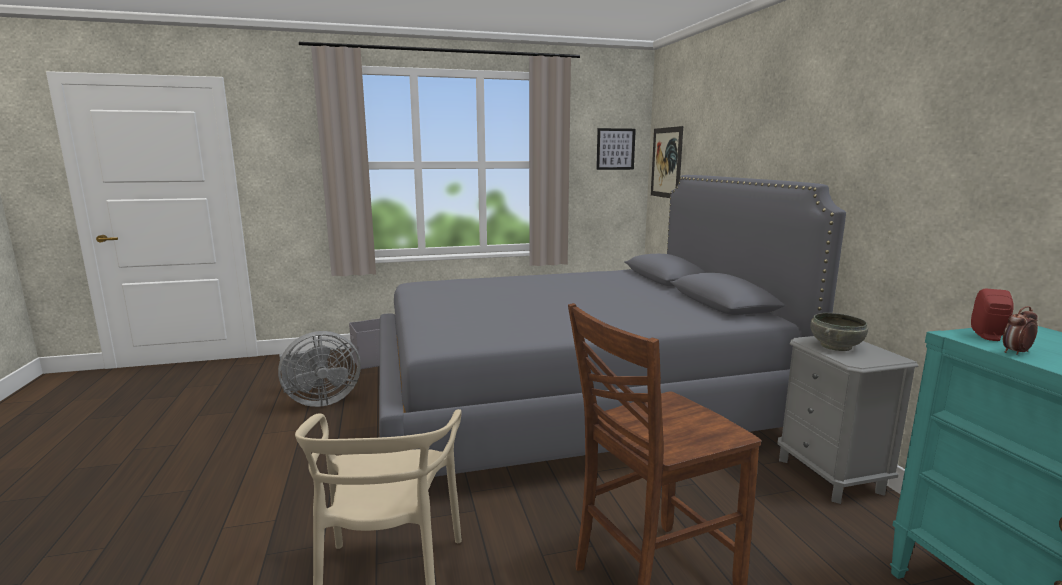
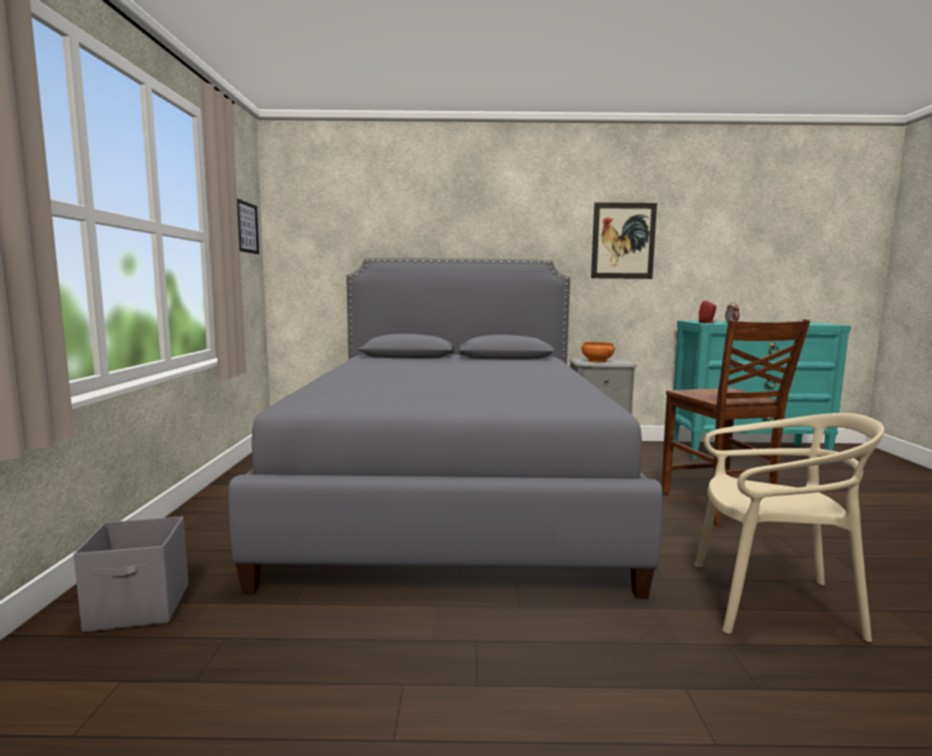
camera: 75 degrees left, 5 degrees down
grey fan [278,331,361,407] -> none
picture [651,126,683,198] -> picture moved to [591,202,657,279]
grey bowl [811,313,868,351] -> orange bowl [582,342,615,362]

